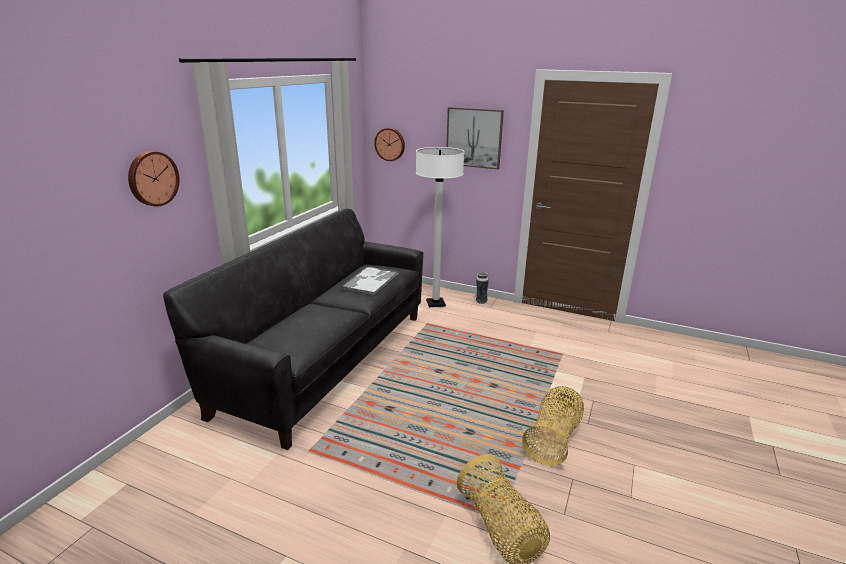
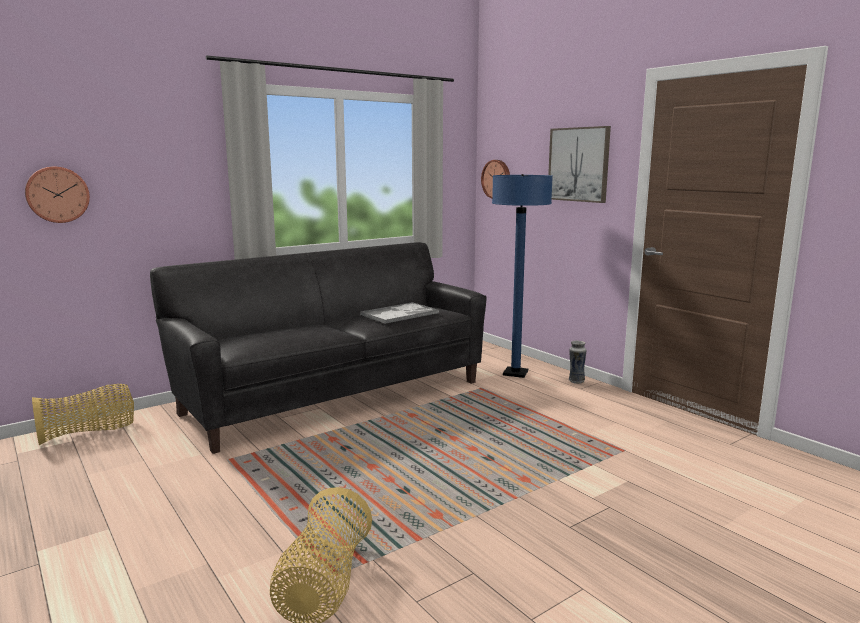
camera: 30 degrees right, 10 degrees down
wall clock [128,151,180,206] -> wall clock moved to [25,166,90,223]
white floor lamp [416,147,464,307] -> blue floor lamp [492,174,553,378]
basket [522,386,584,466] -> basket moved to [32,384,134,445]

